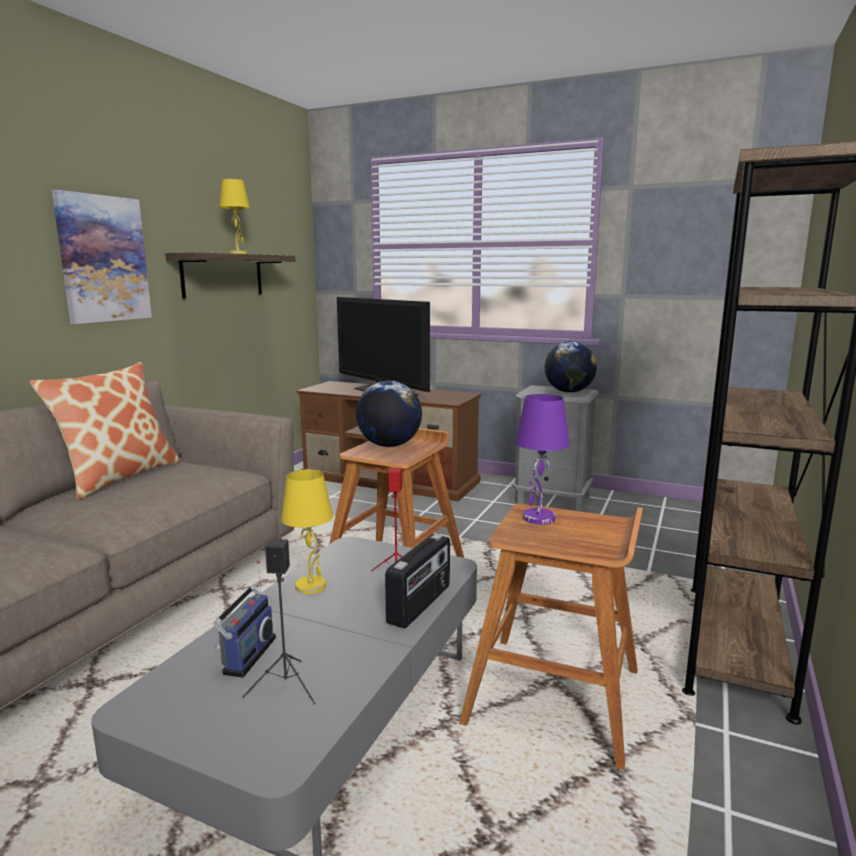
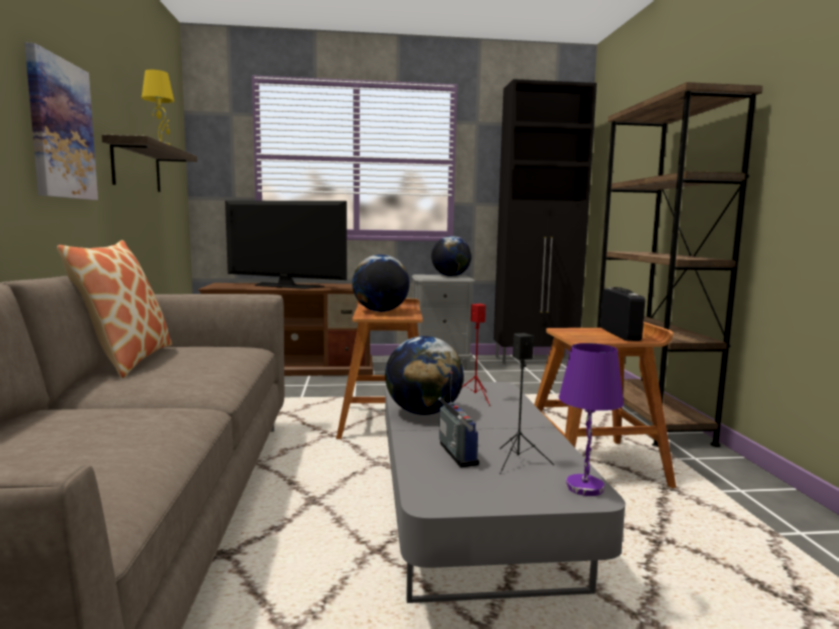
camera: 30 degrees left, 5 degrees down
yellow table lamp [281,470,333,594] -> globe [385,336,464,415]
radio [385,534,450,629] -> radio moved to [600,287,645,341]
purple table lamp [515,394,570,525] -> purple table lamp moved to [559,343,624,496]
none -> black cabinet [494,79,597,364]

